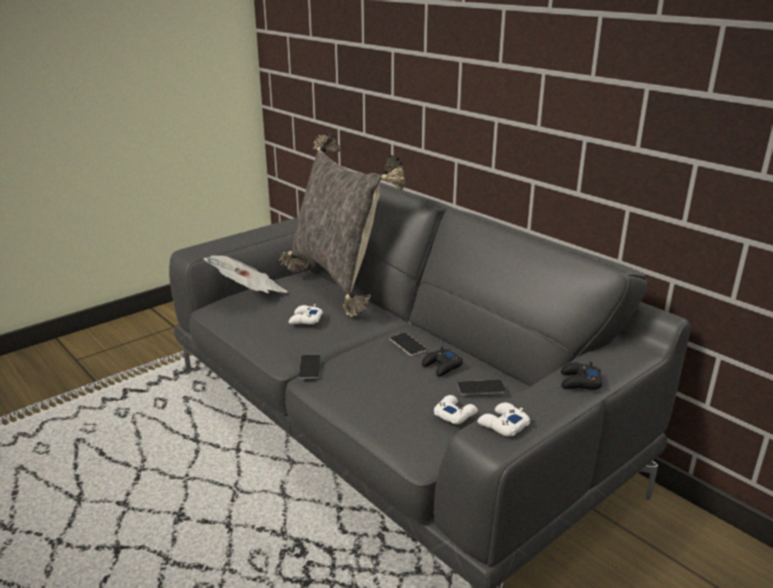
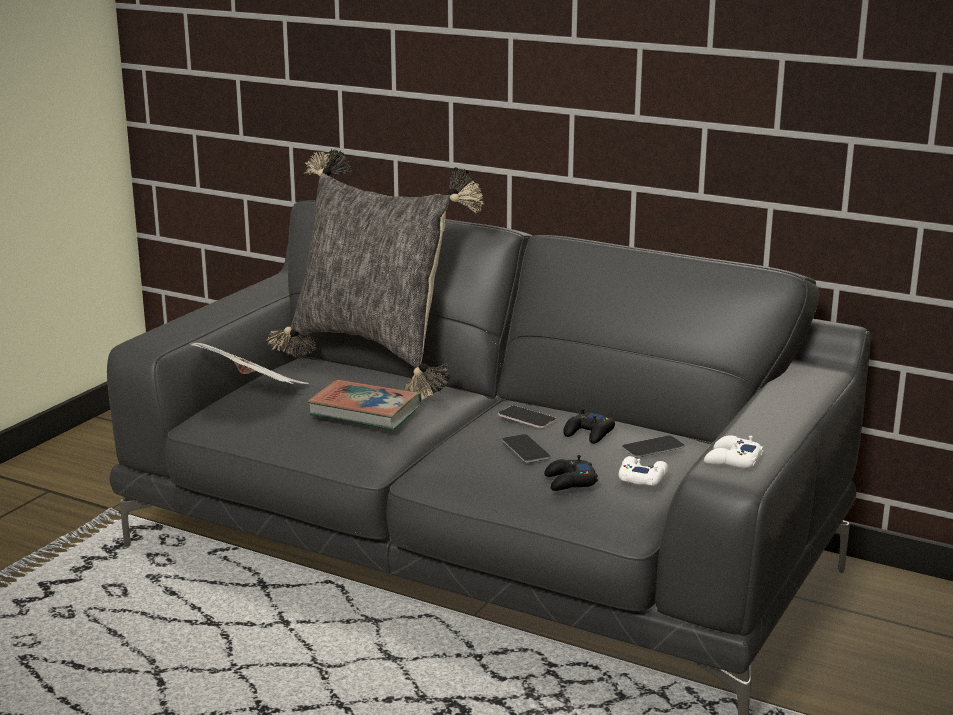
camera: 20 degrees left, 5 degrees down
white game controller [289,304,323,325] -> book [308,380,421,430]
phone [299,355,321,379] -> phone moved to [502,434,550,463]
black game controller [561,362,602,390] -> black game controller moved to [544,455,598,491]

